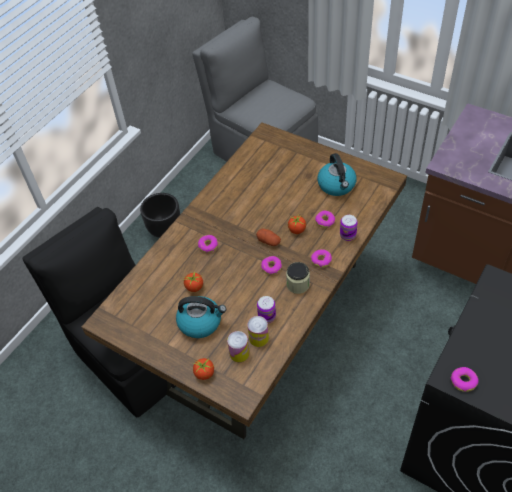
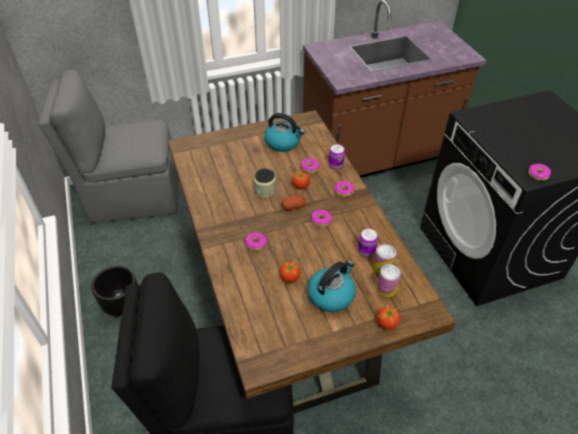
camera: 55 degrees left, 5 degrees down
jar [286,262,310,294] -> jar moved to [254,168,276,198]

